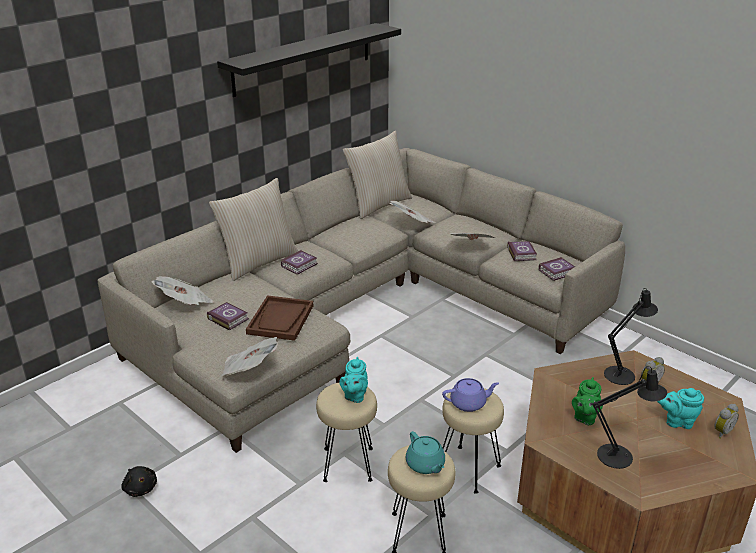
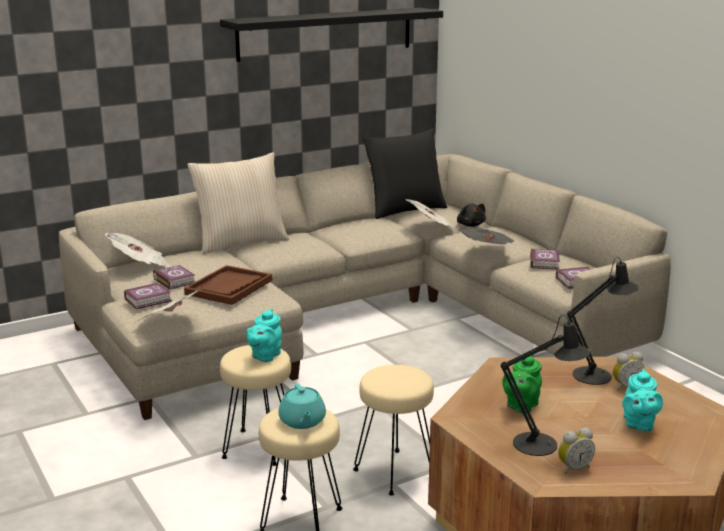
camera: 15 degrees right, 10 degrees down
black plush toy [121,466,157,497] -> black plush toy moved to [457,204,486,227]
book [281,250,318,275] -> book moved to [124,283,172,309]
beige pillow [343,131,412,219] -> black pillow [363,128,447,219]
purple teapot [442,378,499,412] -> none
turquoise teapot [657,388,704,429] -> turquoise teapot turned 105 degrees counterclockwise [622,369,663,432]
alarm clock [714,404,739,439] -> alarm clock moved to [558,427,595,475]

